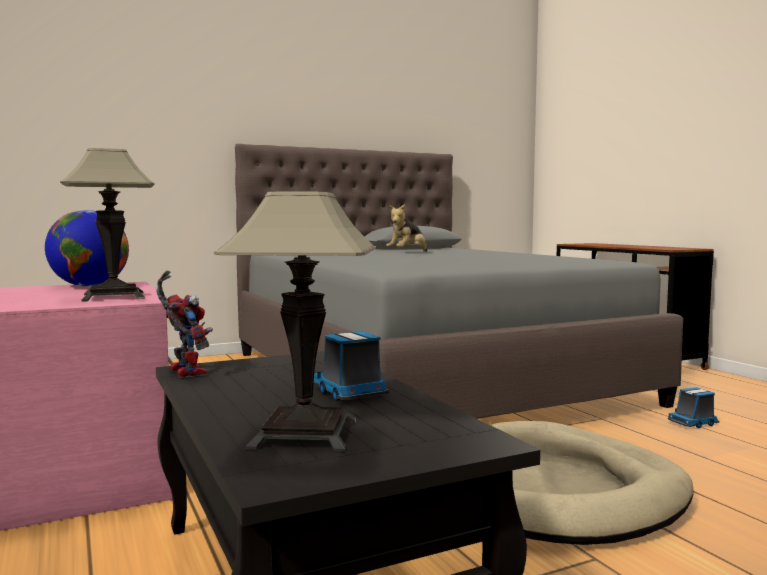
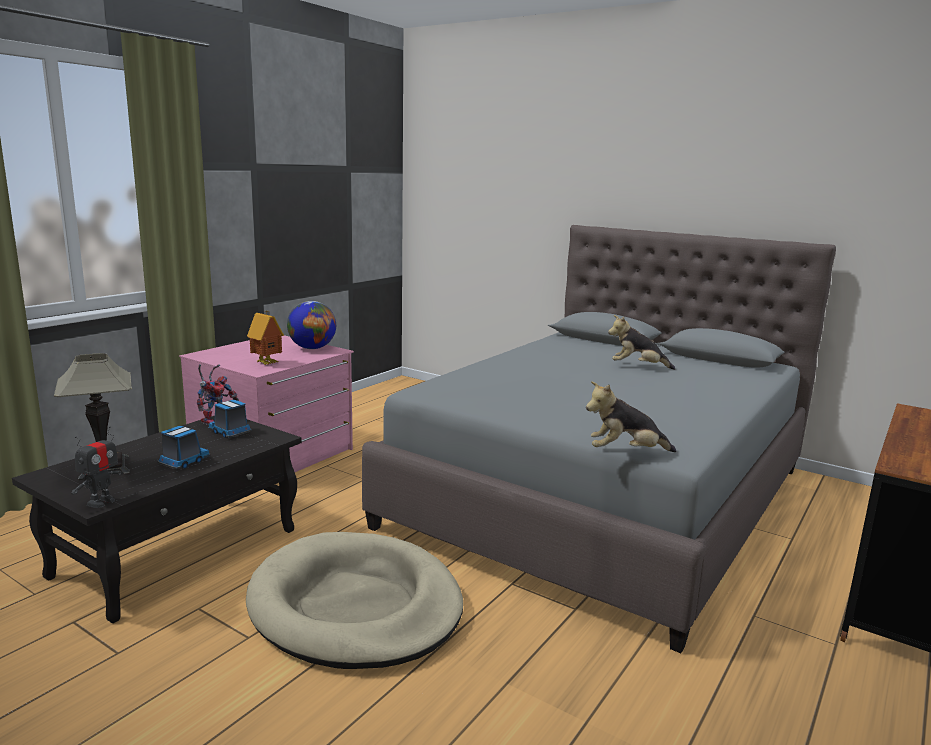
camera: 60 degrees right, 10 degrees up
table lamp [60,148,155,302] -> toy house [247,311,284,365]
toy truck [668,387,719,428] -> toy truck moved to [208,400,252,438]
none -> toy robot [71,426,123,508]
none -> plush toy [586,381,676,452]

